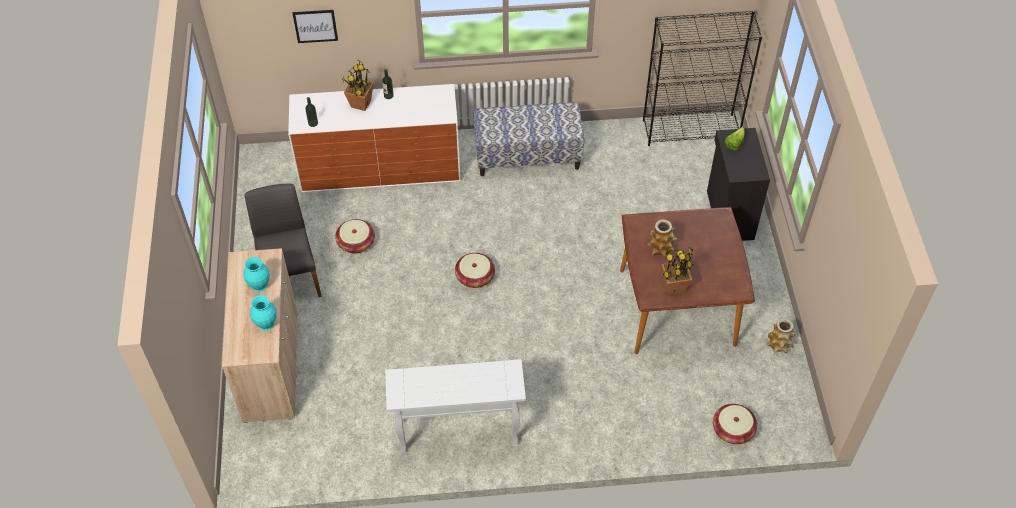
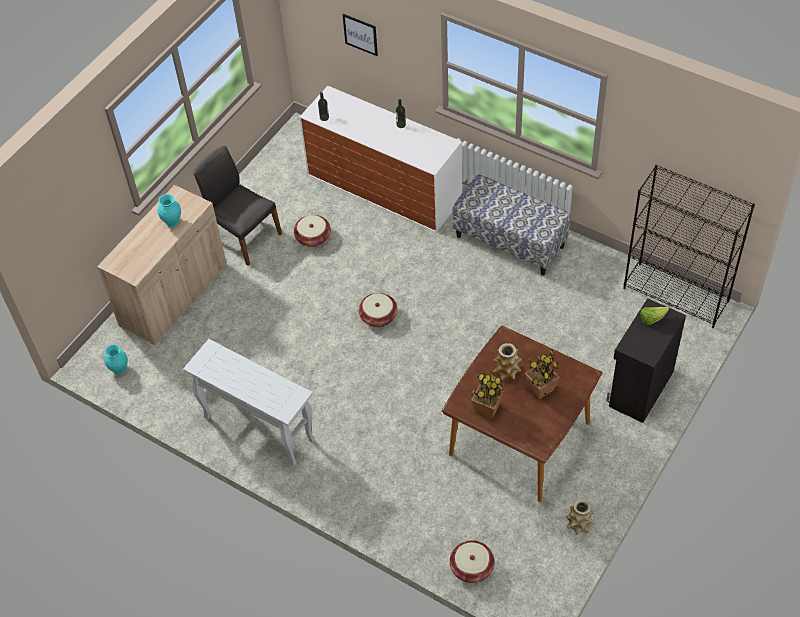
camera: 40 degrees right, 0 degrees up
grey chair [244,184,322,297] -> grey chair turned 75 degrees counterclockwise [193,146,282,266]
turquoise vase [250,295,276,331] -> turquoise vase moved to [104,344,128,375]
potted plant [342,60,374,111] -> potted plant moved to [525,349,560,399]

